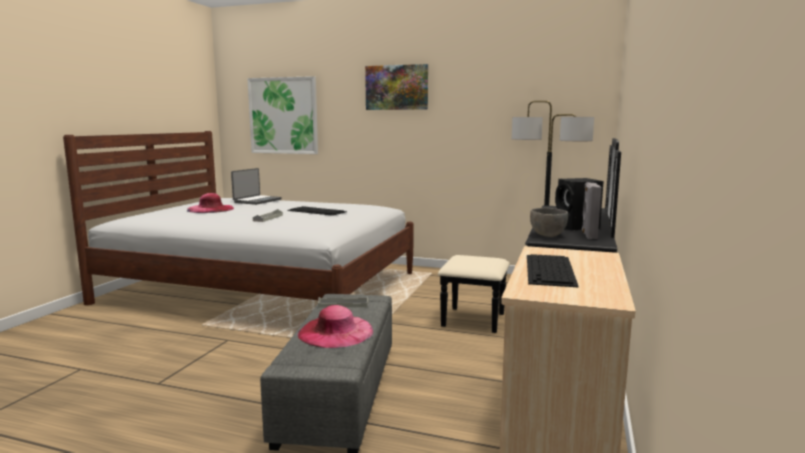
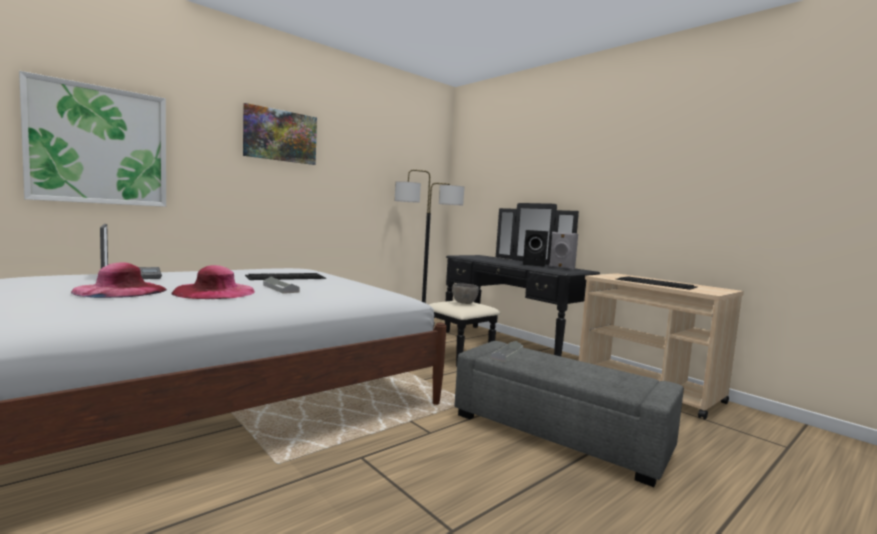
camera: 60 degrees left, 5 degrees down
pink hat [297,305,373,348] -> pink hat moved to [172,265,255,299]
grey bowl [530,208,568,237] -> grey bowl moved to [452,283,479,304]

